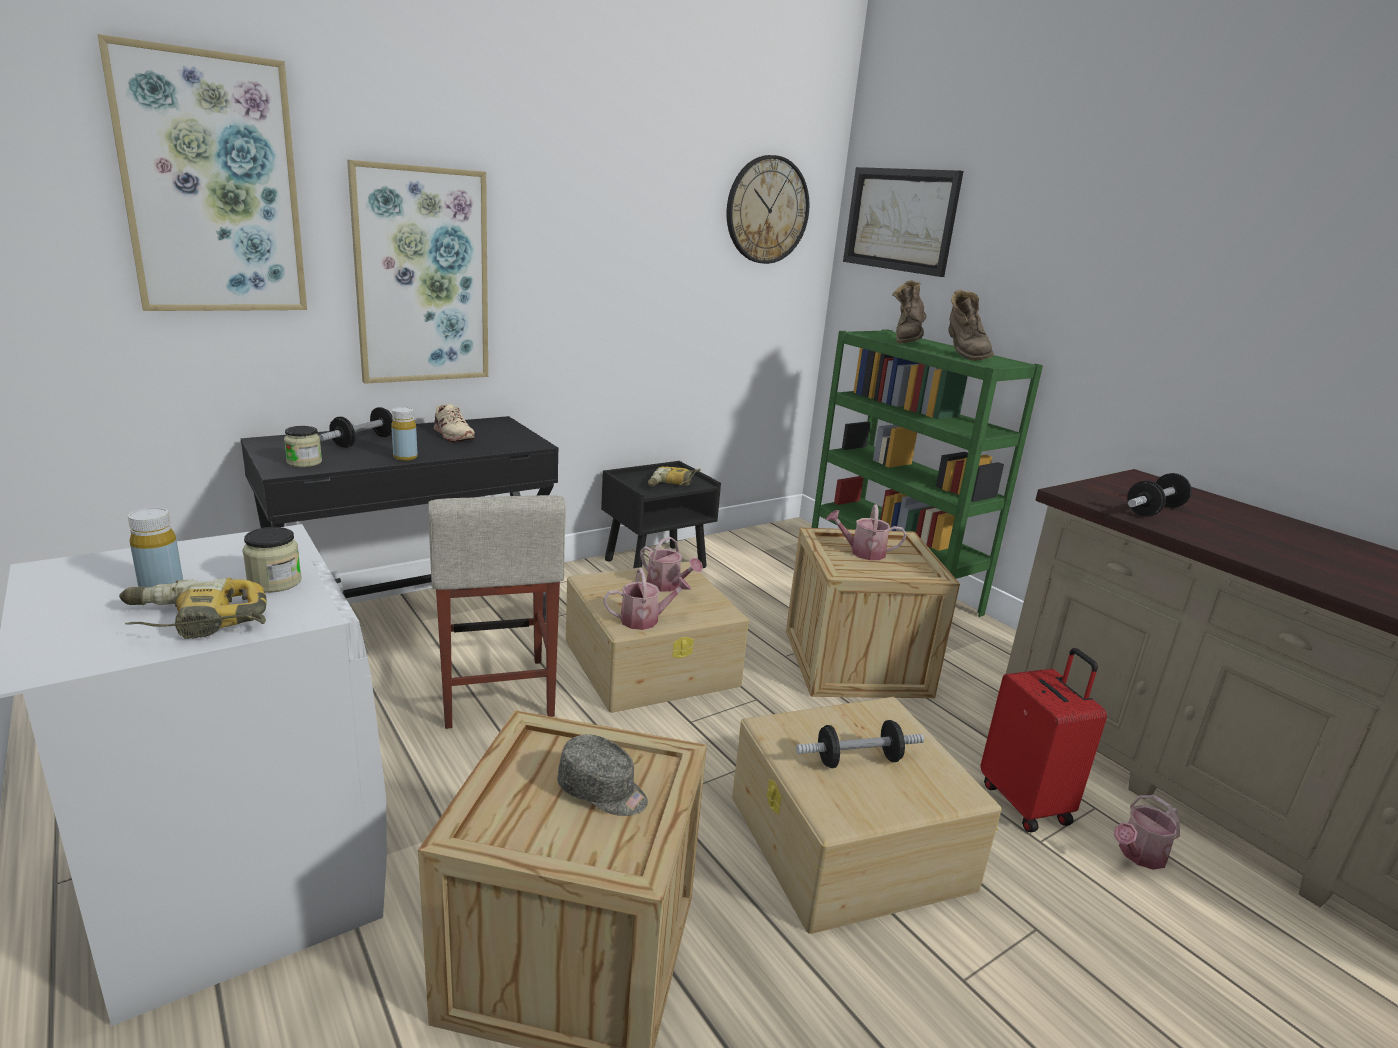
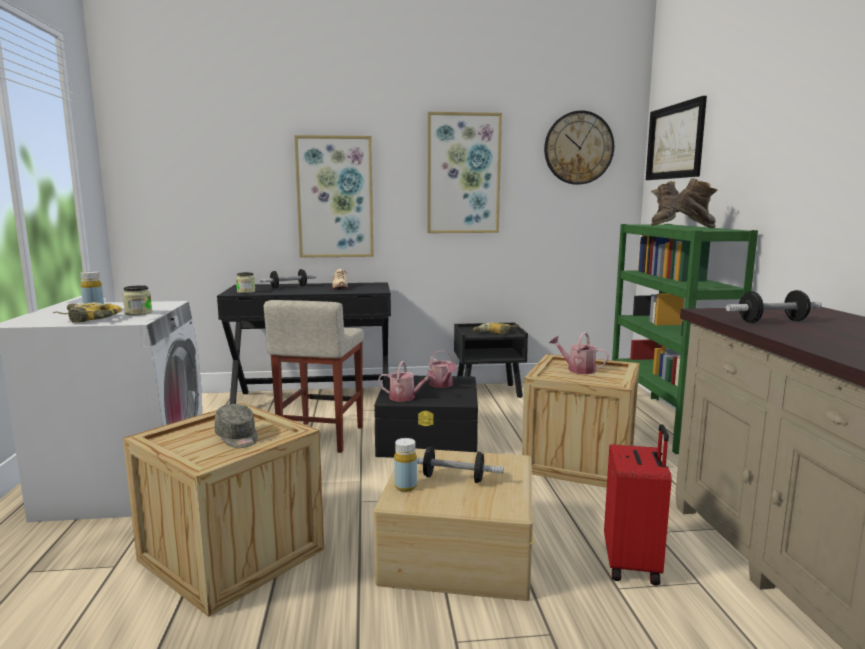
camera: 30 degrees right, 10 degrees down
picture [98,34,307,311] -> picture moved to [427,112,502,233]
yellow bottle [391,407,418,461] -> yellow bottle moved to [394,438,417,492]
beige storage box [566,562,749,713] -> black storage box [374,376,478,458]
brown boot [948,290,994,361] -> brown boot turned 135 degrees counterclockwise [671,178,718,228]
watering can [1114,795,1180,870] -> none

